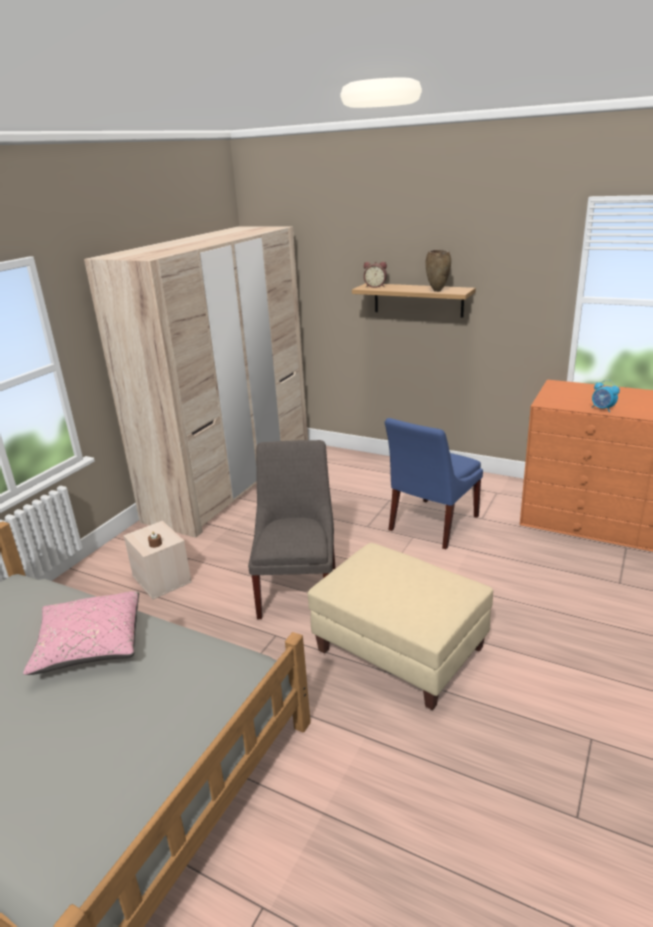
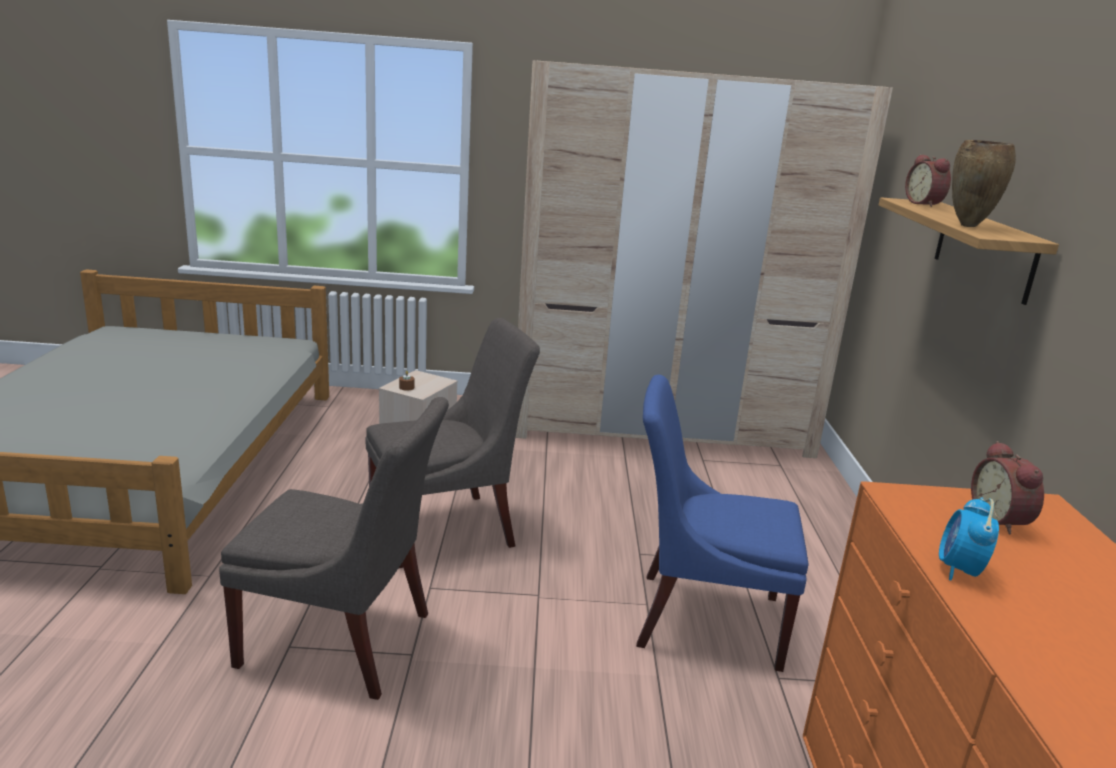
camera: 60 degrees right, 5 degrees down
pink pillow [23,591,139,675] -> none
beige ottoman [308,543,493,710] -> grey chair [219,397,449,700]
none -> alarm clock [971,441,1044,534]

